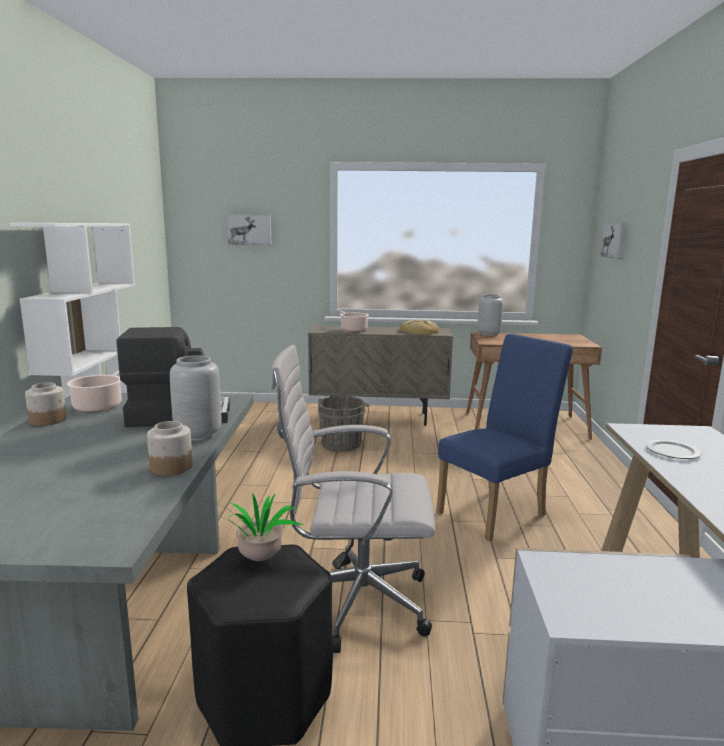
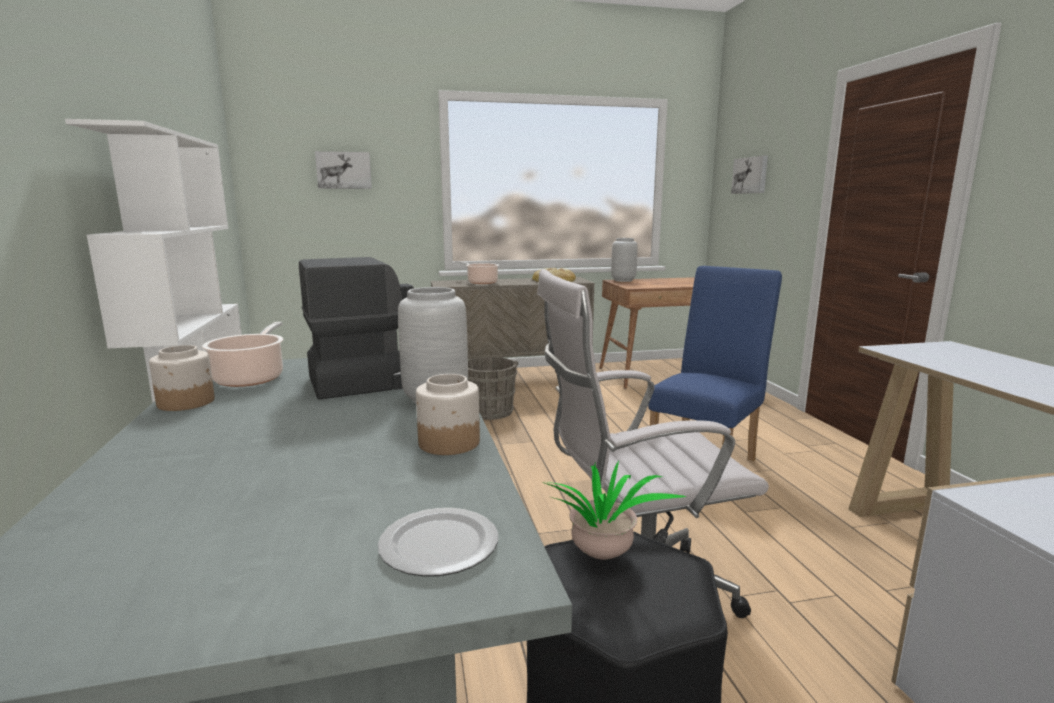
camera: 15 degrees left, 0 degrees up
plate [646,440,701,459] -> plate moved to [378,508,498,577]

